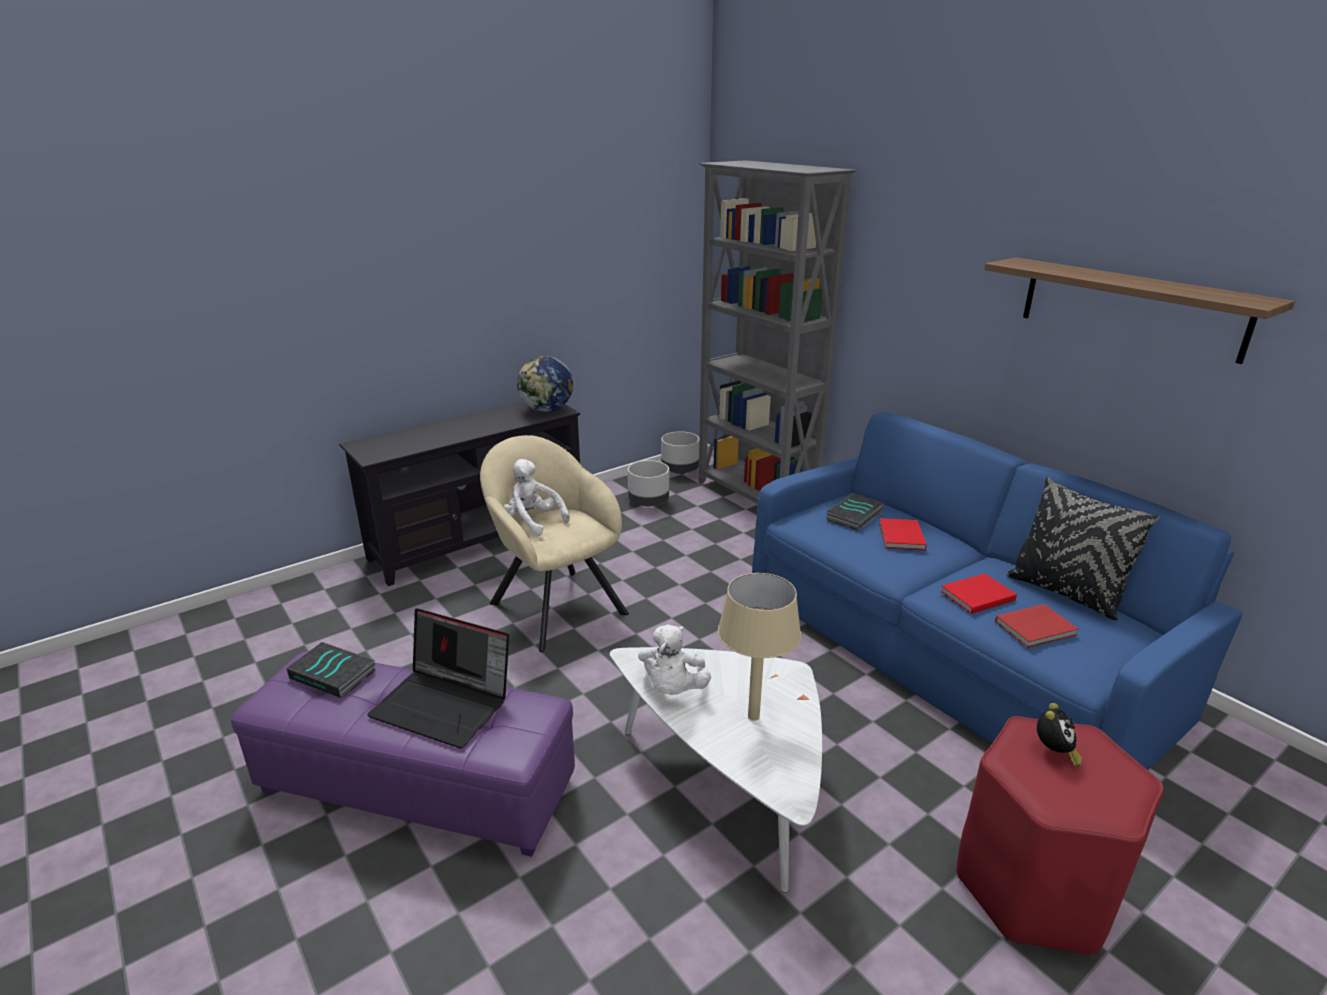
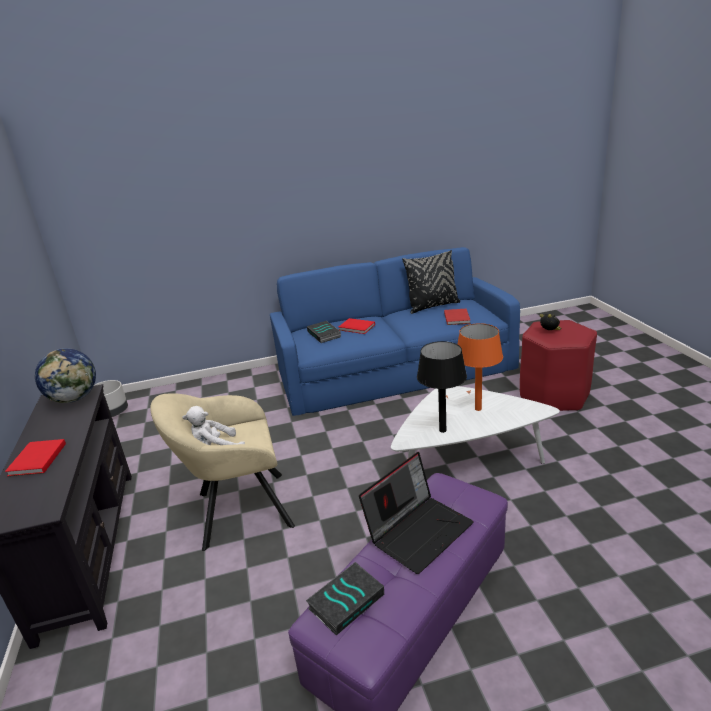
camera: 65 degrees left, 0 degrees up
grey planter [628,460,669,507] -> none
white plush toy [638,624,711,695] -> black table lamp [417,341,467,433]
grey bookcase [698,160,856,504] -> none
beige table lamp [718,573,801,721] -> orange table lamp [457,323,503,411]
red book [940,573,1017,614] -> red book moved to [5,439,66,476]
shelf [984,257,1295,364] -> none

